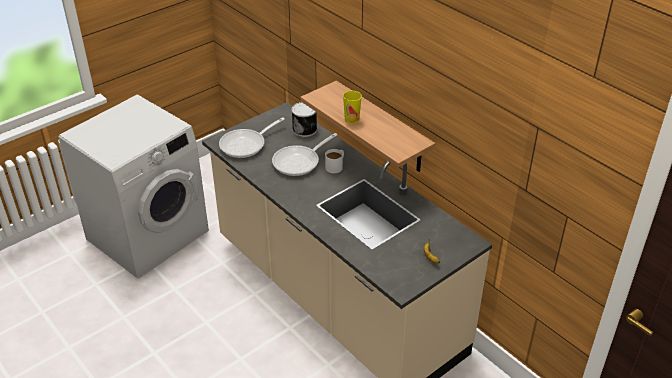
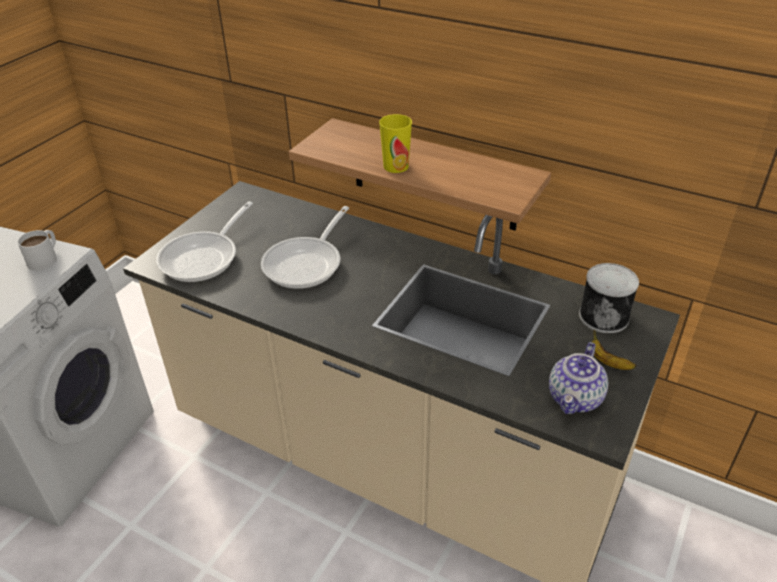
camera: 20 degrees left, 0 degrees up
can [291,102,317,137] -> can moved to [579,263,639,333]
white mug [325,149,344,173] -> white mug moved to [17,230,57,270]
none -> teapot [549,342,608,414]

